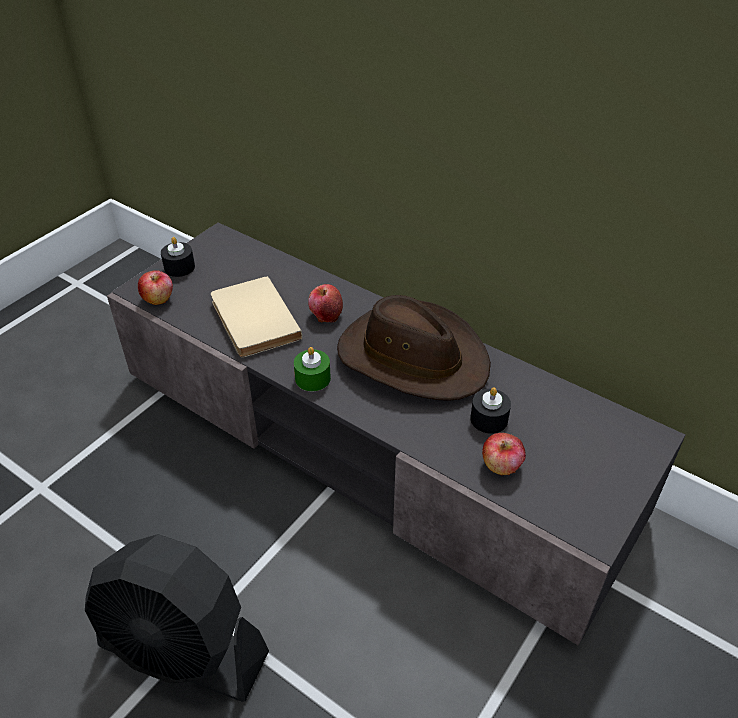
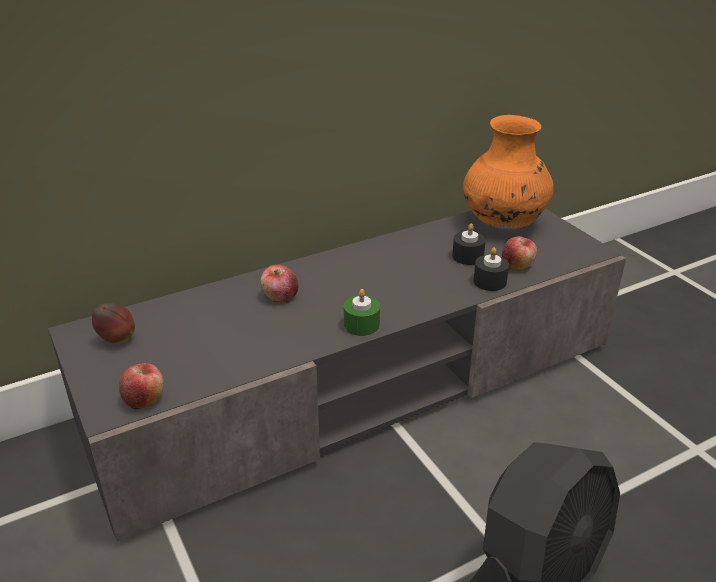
camera: 65 degrees left, 10 degrees down
black candle [161,237,195,277] -> black candle moved to [474,247,509,291]
beige book [211,276,302,357] -> none
brown hat [337,295,491,401] -> none
none -> apple [92,303,135,343]
none -> orange vase [463,115,554,229]

